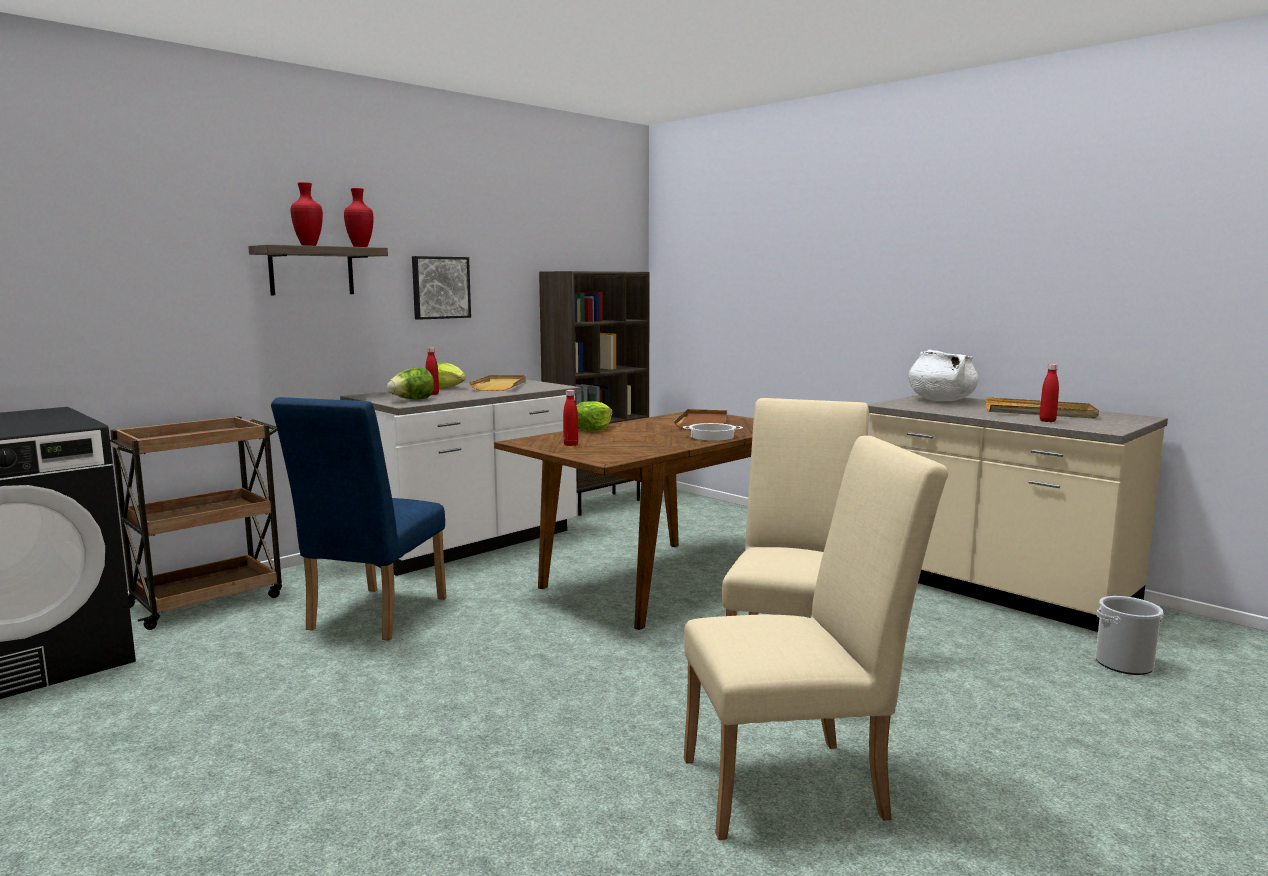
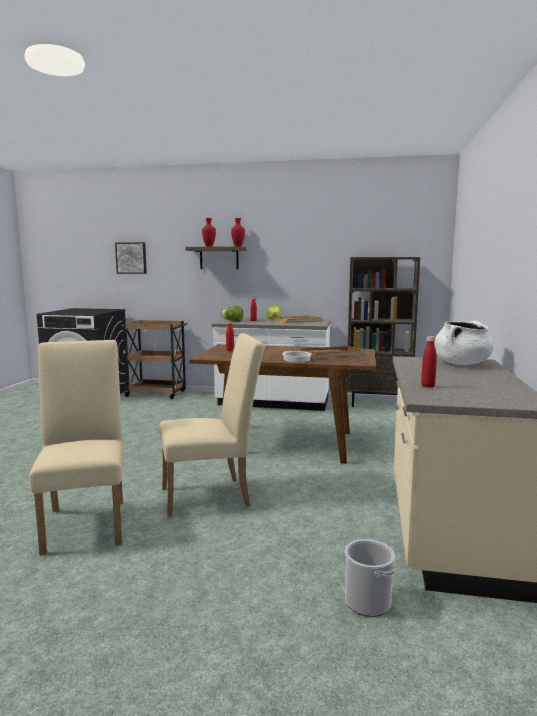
camera: 55 degrees right, 0 degrees up
blue chair [271,397,447,641] -> none
picture [412,256,471,320] -> picture moved to [115,242,147,274]
lettuce [576,401,613,431] -> none
beige chair [684,436,948,840] -> beige chair turned 150 degrees counterclockwise [29,340,123,556]
beige tray [986,397,1099,419] -> none

